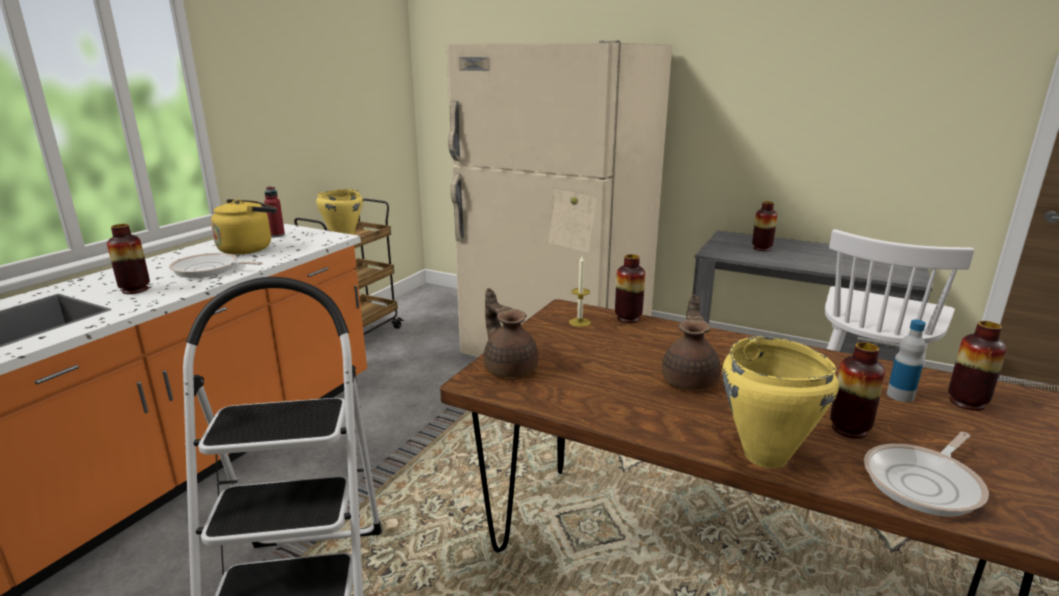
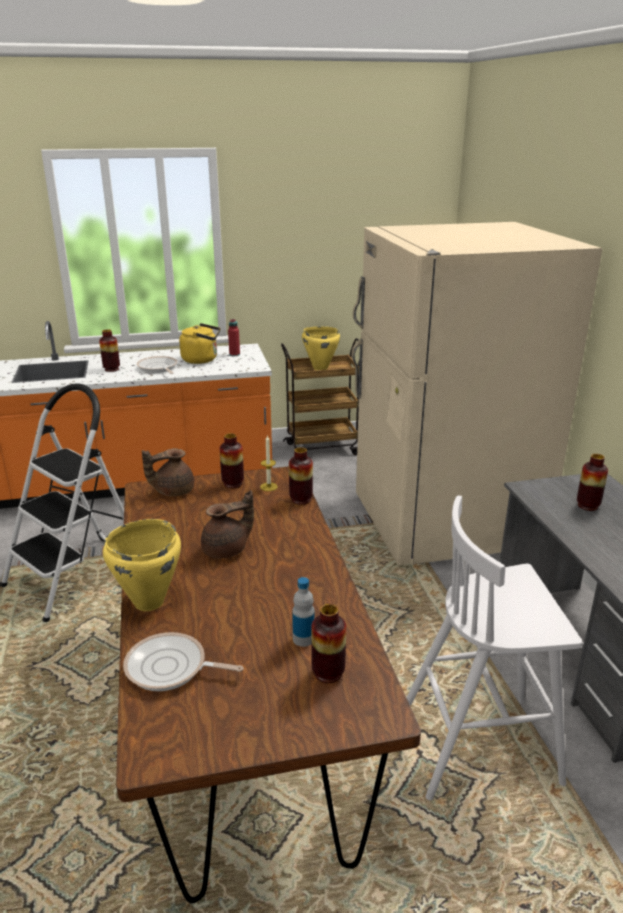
camera: 50 degrees right, 5 degrees up
brown teapot [483,288,538,377] -> brown teapot turned 135 degrees counterclockwise [142,448,194,496]
vase [830,342,886,439] -> vase moved to [220,433,244,488]

